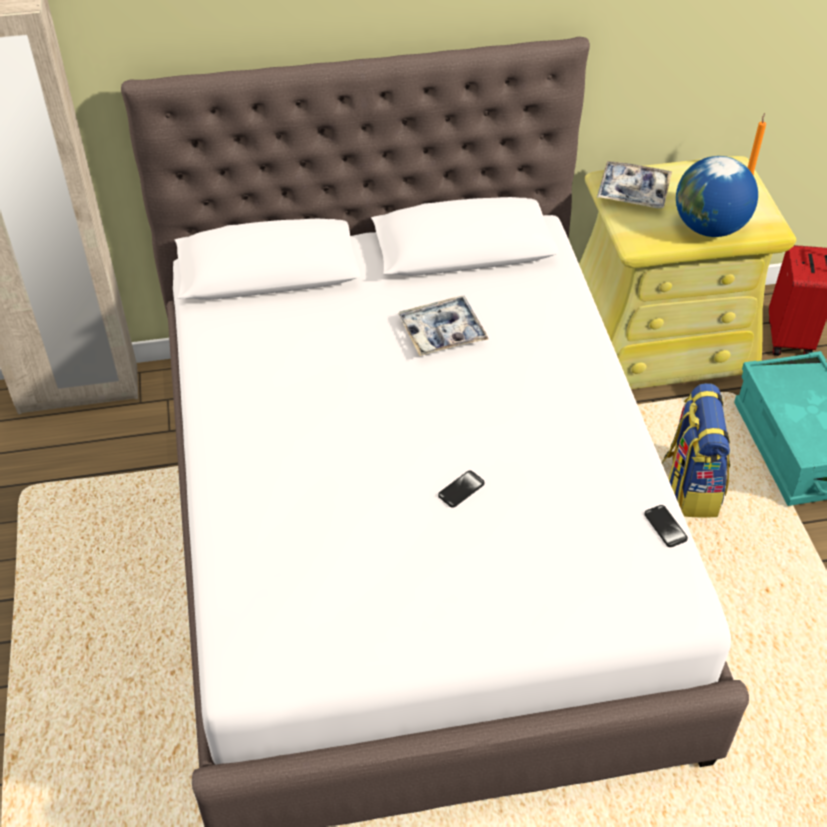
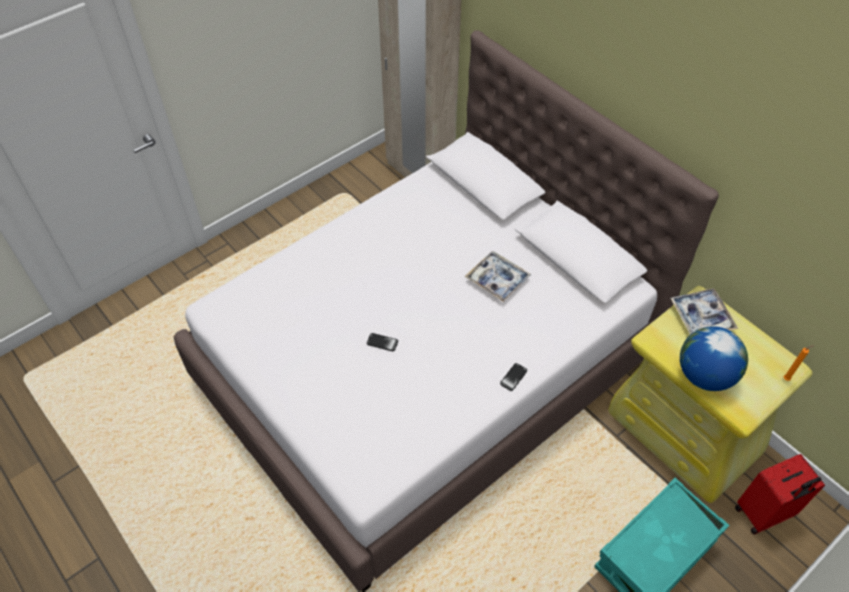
camera: 60 degrees right, 5 degrees up
phone [644,505,688,547] -> phone moved to [500,363,527,391]
backpack [662,383,730,518] -> none

